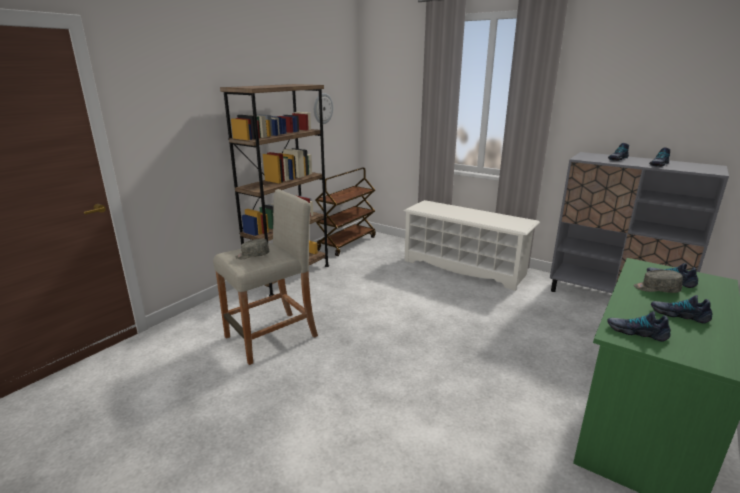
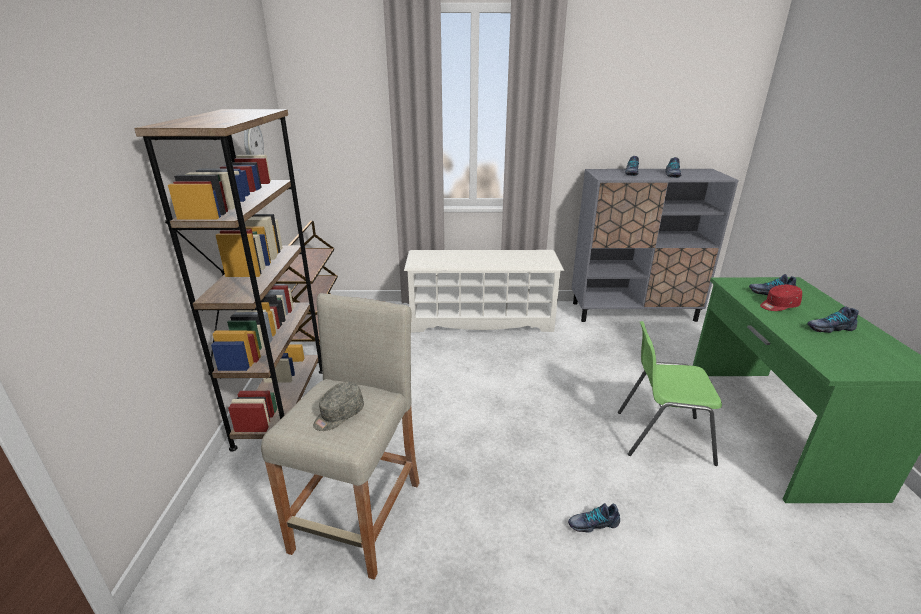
camera: 35 degrees left, 5 degrees up
shoe [607,311,671,342] -> shoe moved to [568,503,620,532]
grey cap [634,270,683,293] -> red cap [760,285,802,311]
none -> green chair [618,321,722,466]

